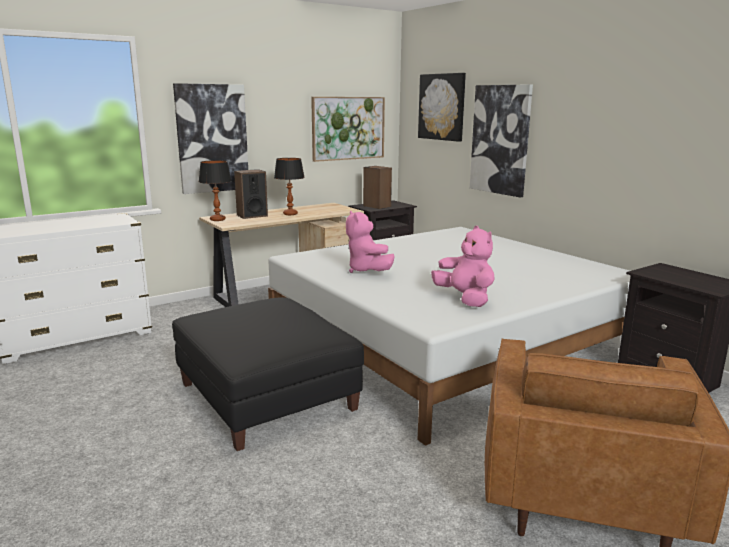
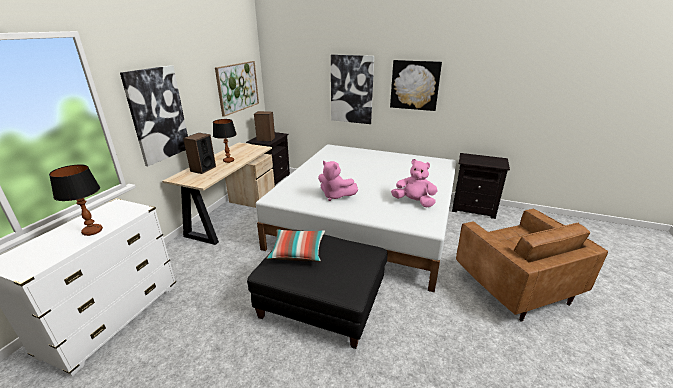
camera: 35 degrees left, 10 degrees up
table lamp [199,160,232,221] -> table lamp moved to [49,164,103,236]
picture [418,73,466,142] -> picture moved to [390,60,442,111]
none -> pillow [266,229,325,262]

